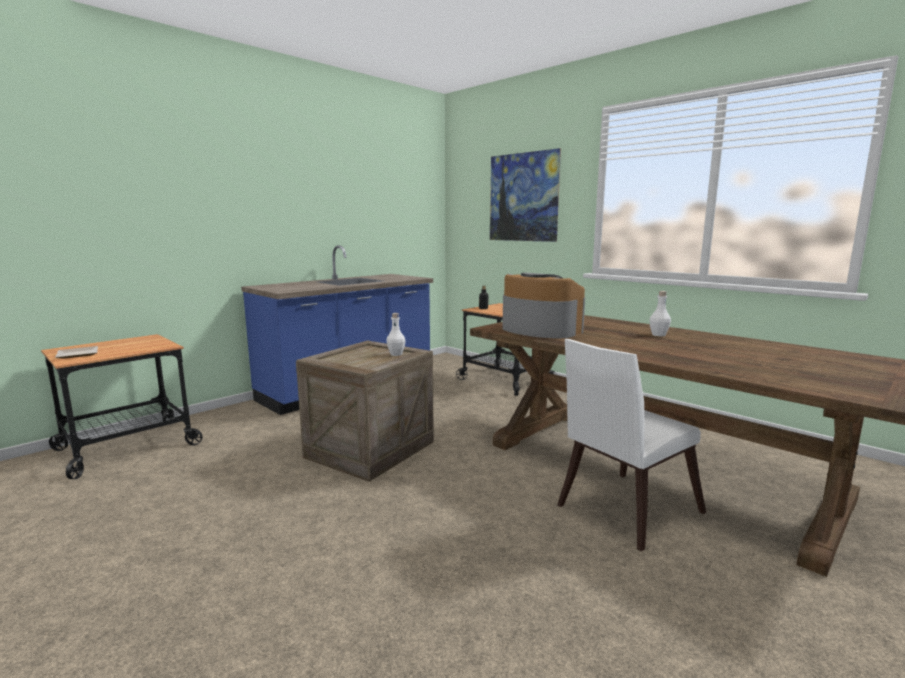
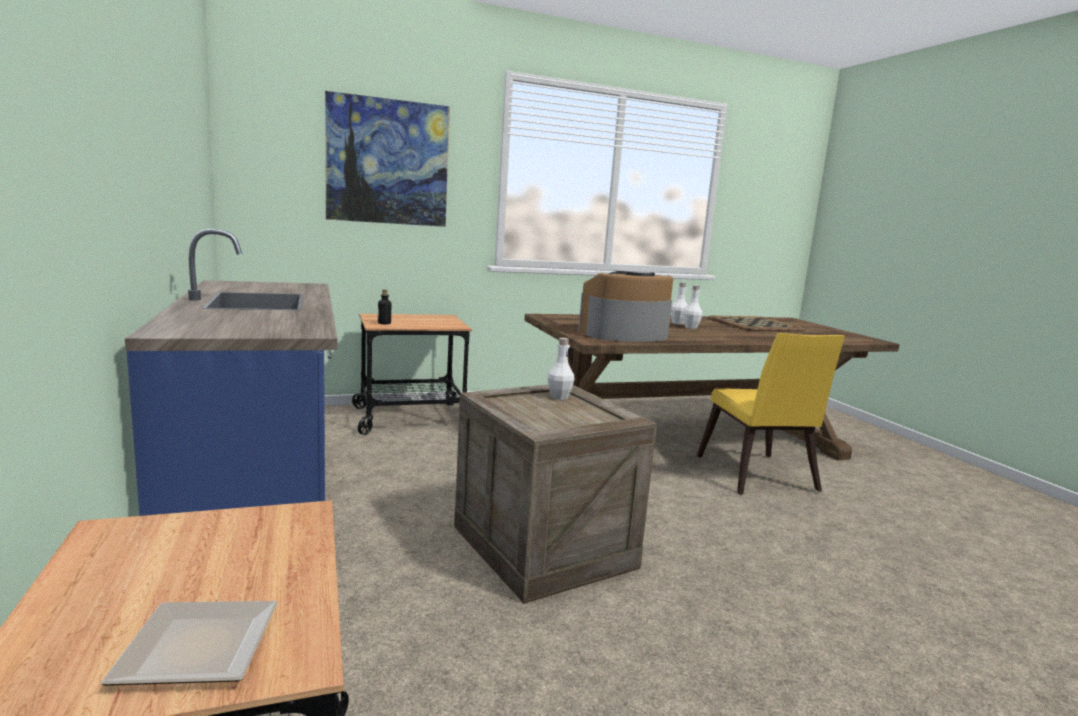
camera: 65 degrees left, 0 degrees up
white chair [557,339,706,551] -> yellow chair [697,333,845,495]
none -> white bottle [683,285,702,329]
none -> tray [708,316,806,332]

